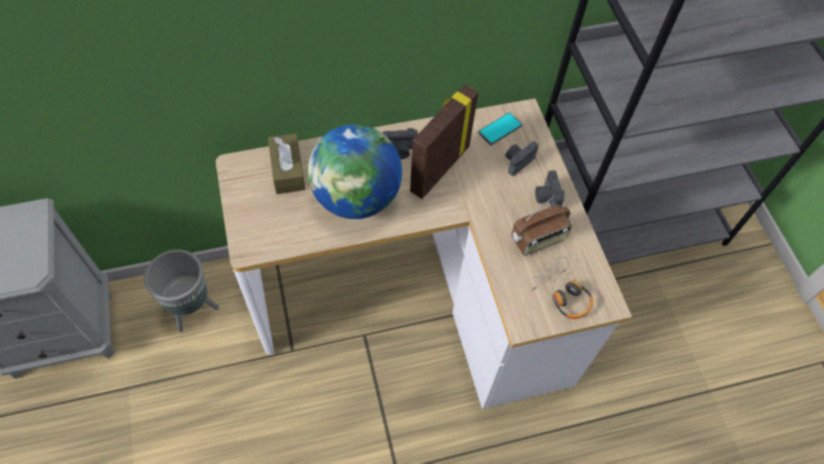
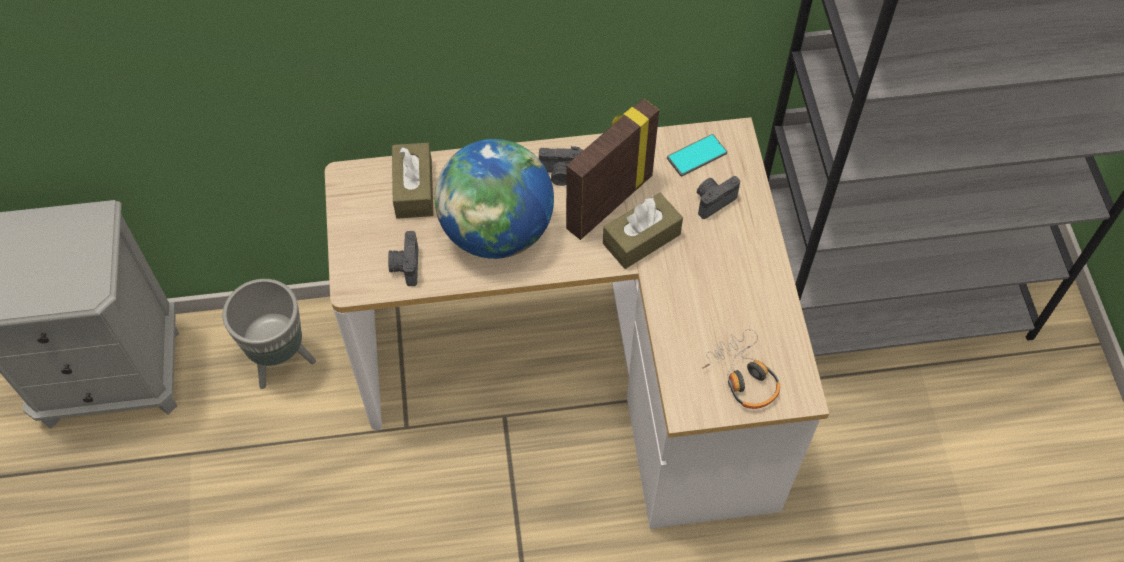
camera: 10 degrees right, 0 degrees up
radio [511,196,572,256] -> none
camera [535,170,565,207] -> camera moved to [388,231,418,286]
none -> brown tissue box [603,193,683,269]

